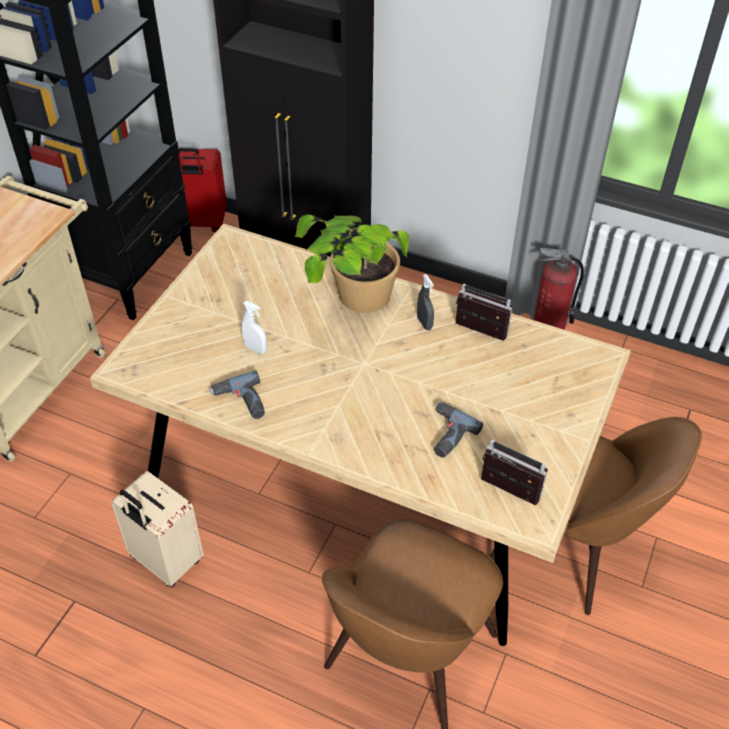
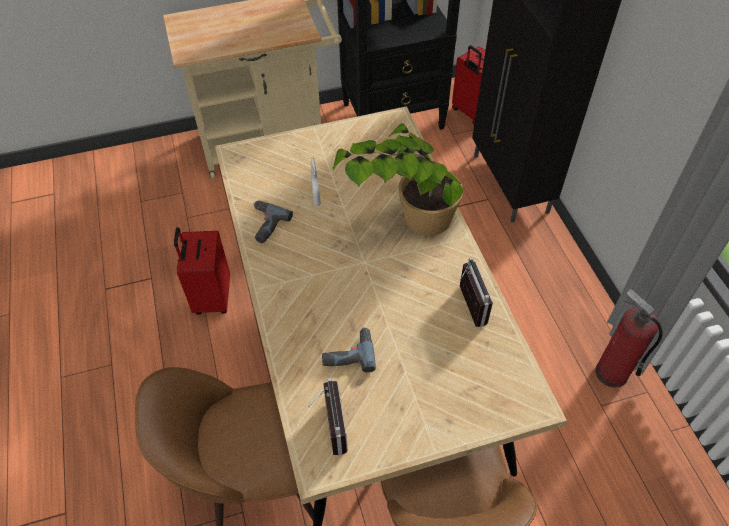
camera: 50 degrees right, 5 degrees up
beige suitcase [111,471,204,587] -> red suitcase [174,227,230,315]
grey spray bottle [417,274,434,330] -> none

